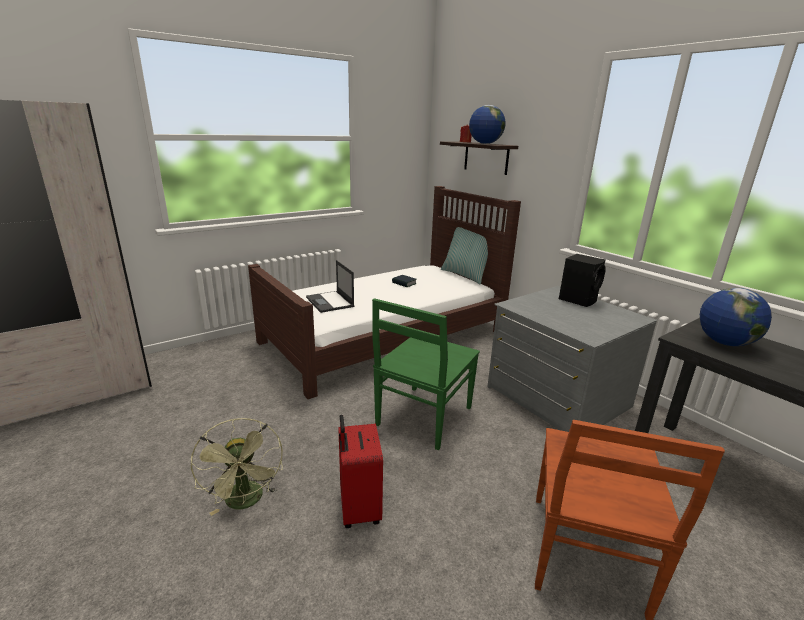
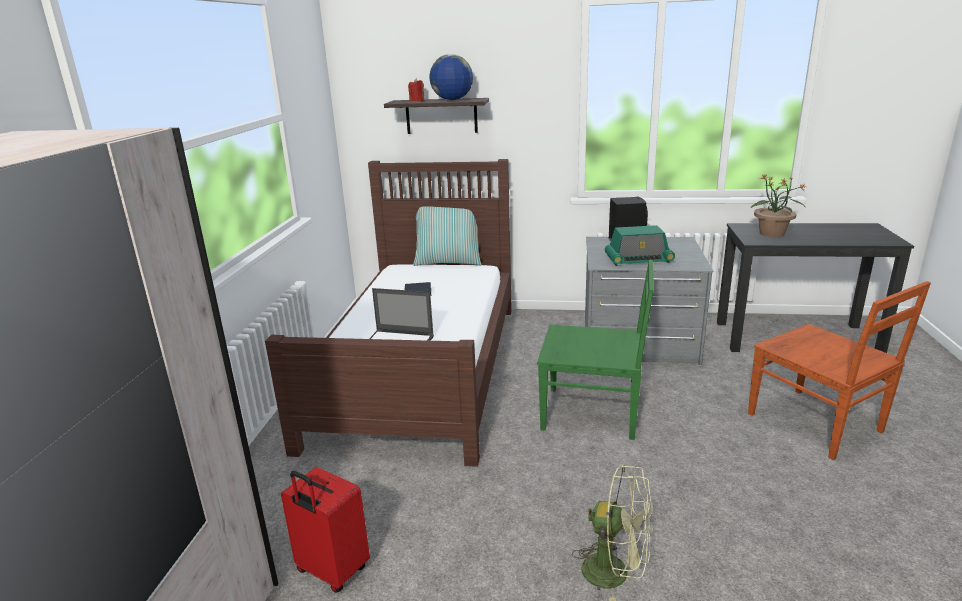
camera: 45 degrees left, 0 degrees up
red suitcase [338,415,383,528] -> red suitcase moved to [281,467,370,592]
green chair [372,298,480,450] -> green chair turned 60 degrees counterclockwise [537,260,654,440]
globe [700,288,772,346] -> potted plant [750,174,808,237]
none -> radio [605,225,675,266]

